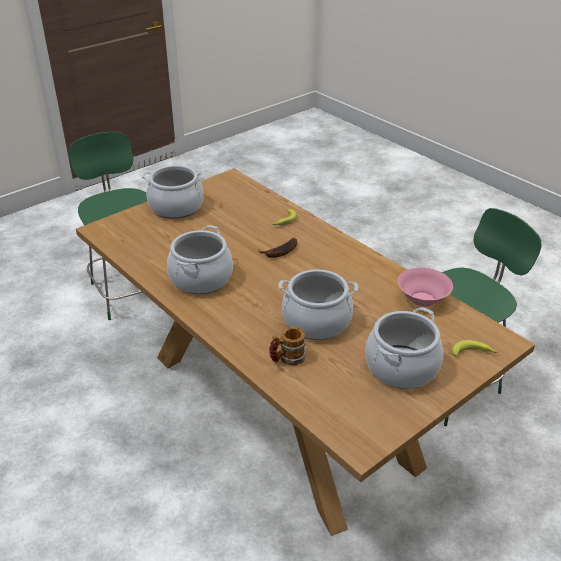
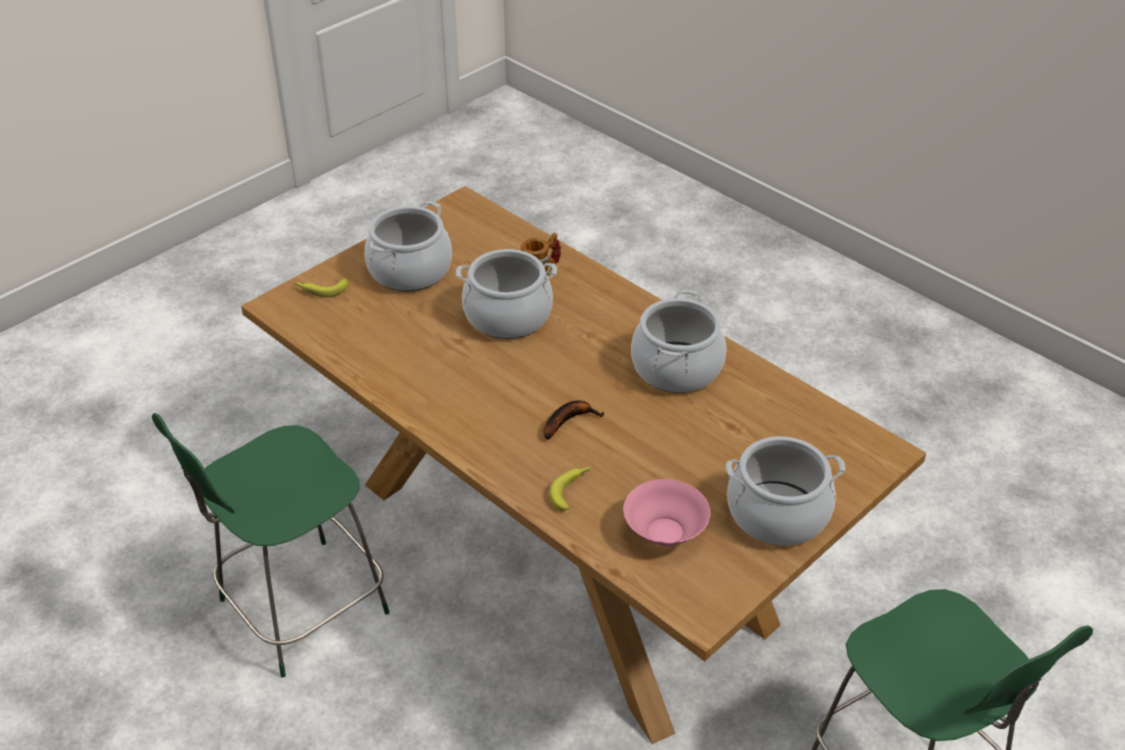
camera: 175 degrees right, 5 degrees up
pink bowl [398,268,453,307] -> pink bowl moved to [623,479,710,546]

